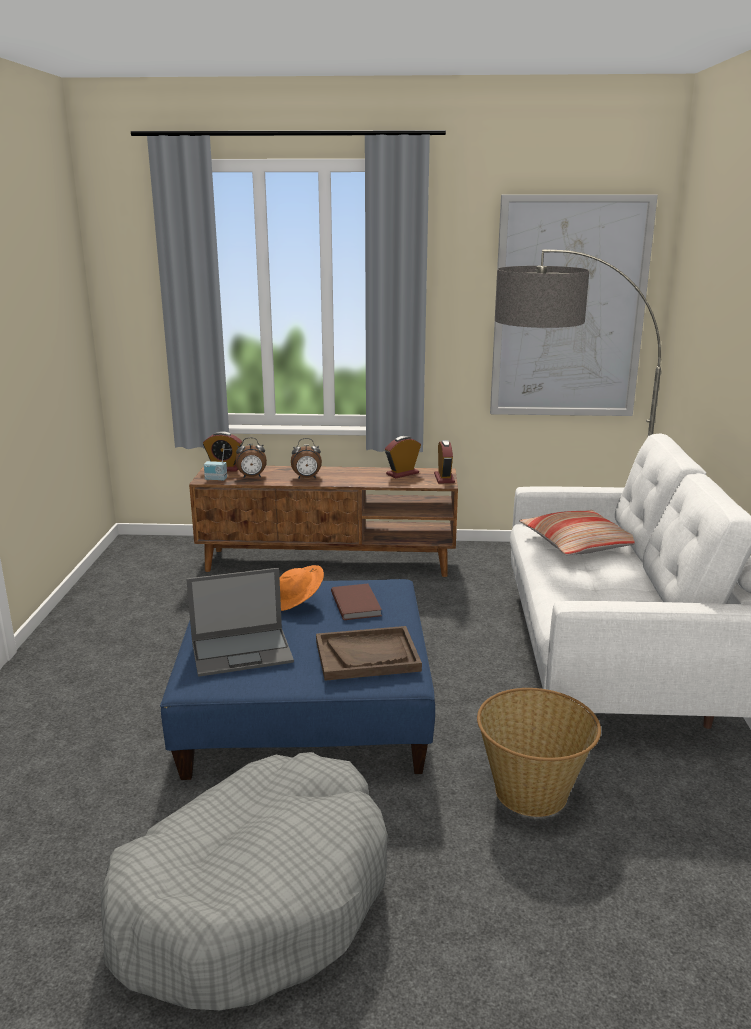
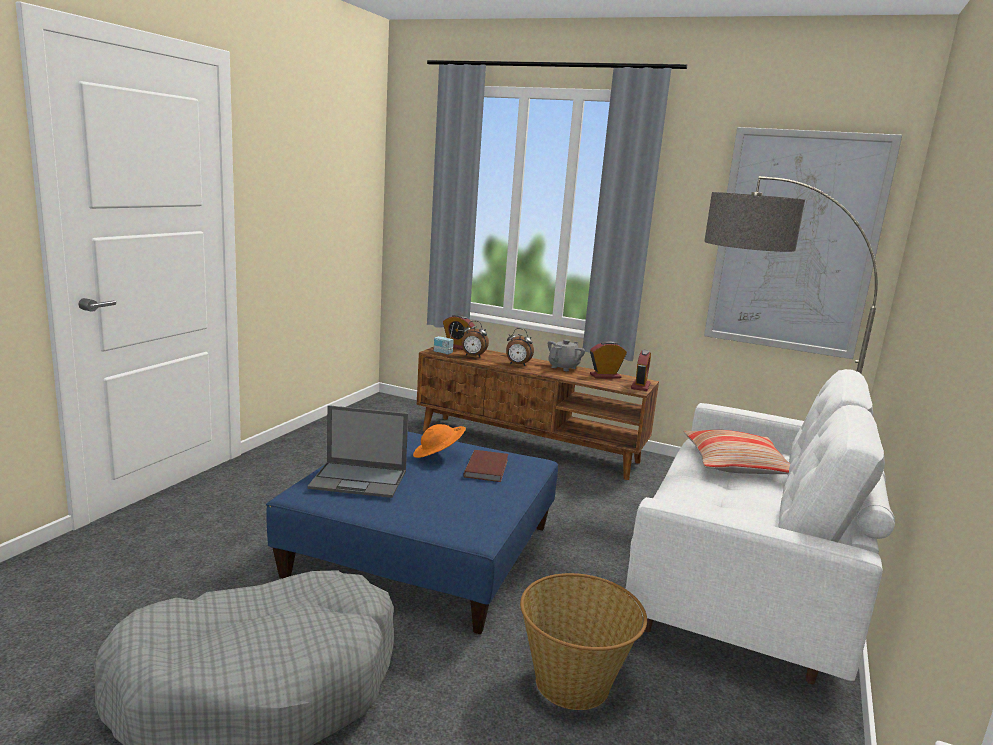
camera: 20 degrees right, 5 degrees down
brown tray [316,626,422,681] -> none
none -> grey teapot [548,339,585,371]

